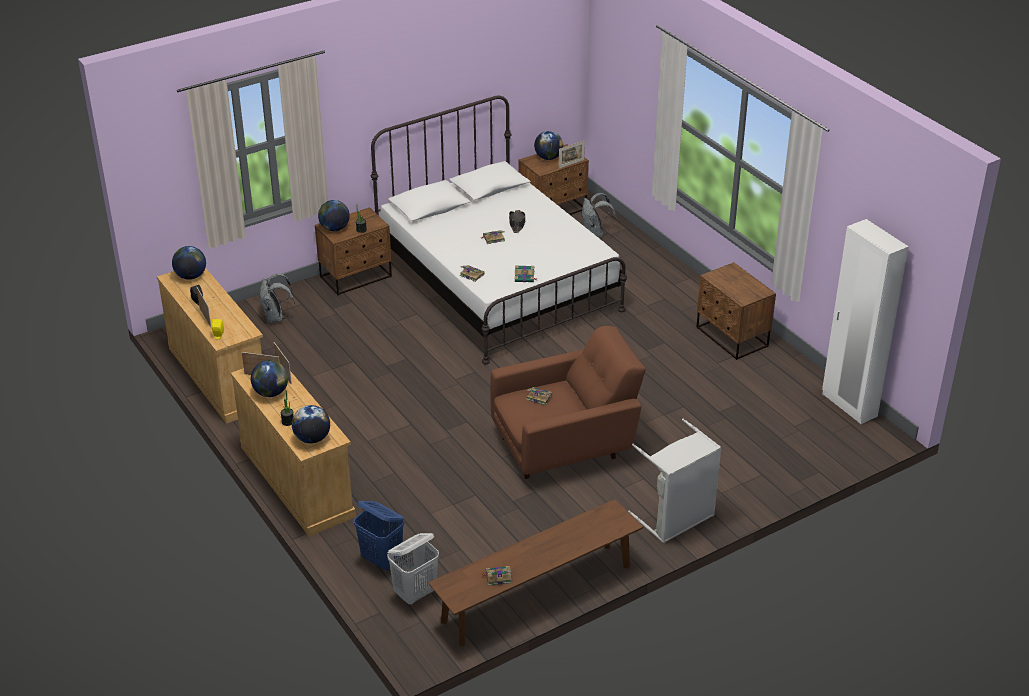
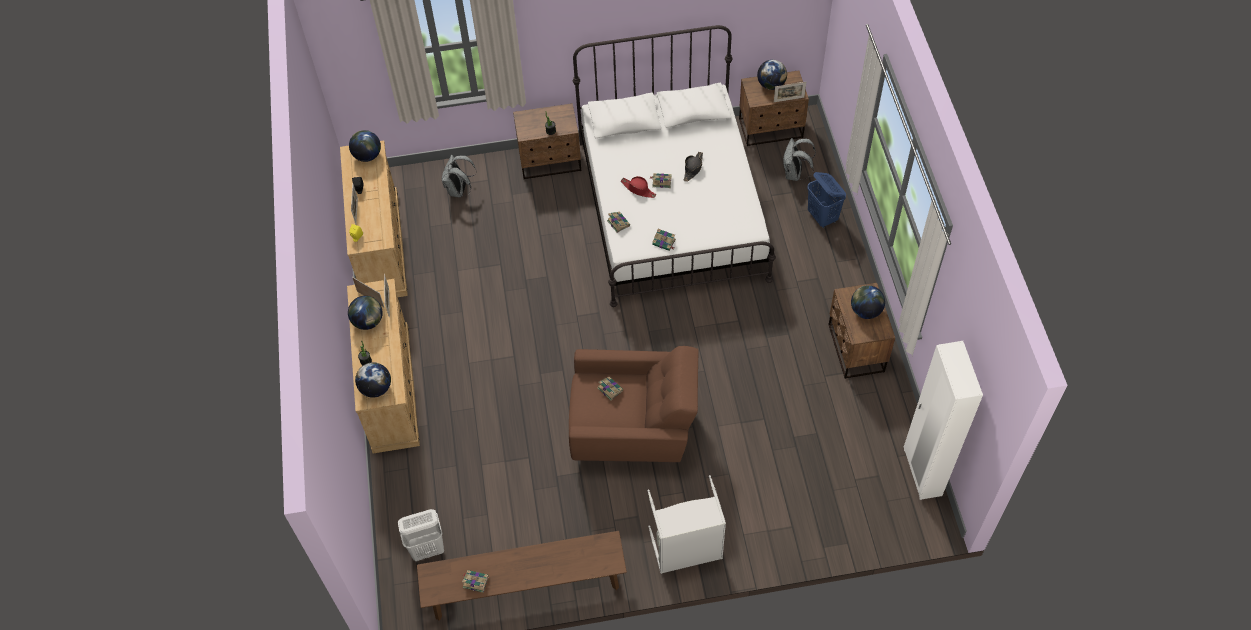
camera: 25 degrees right, 20 degrees up
globe [318,200,350,231] -> globe moved to [851,285,885,319]
blue laundry basket [354,501,404,572] -> blue laundry basket moved to [807,172,846,228]
none -> red hat [621,176,656,198]

